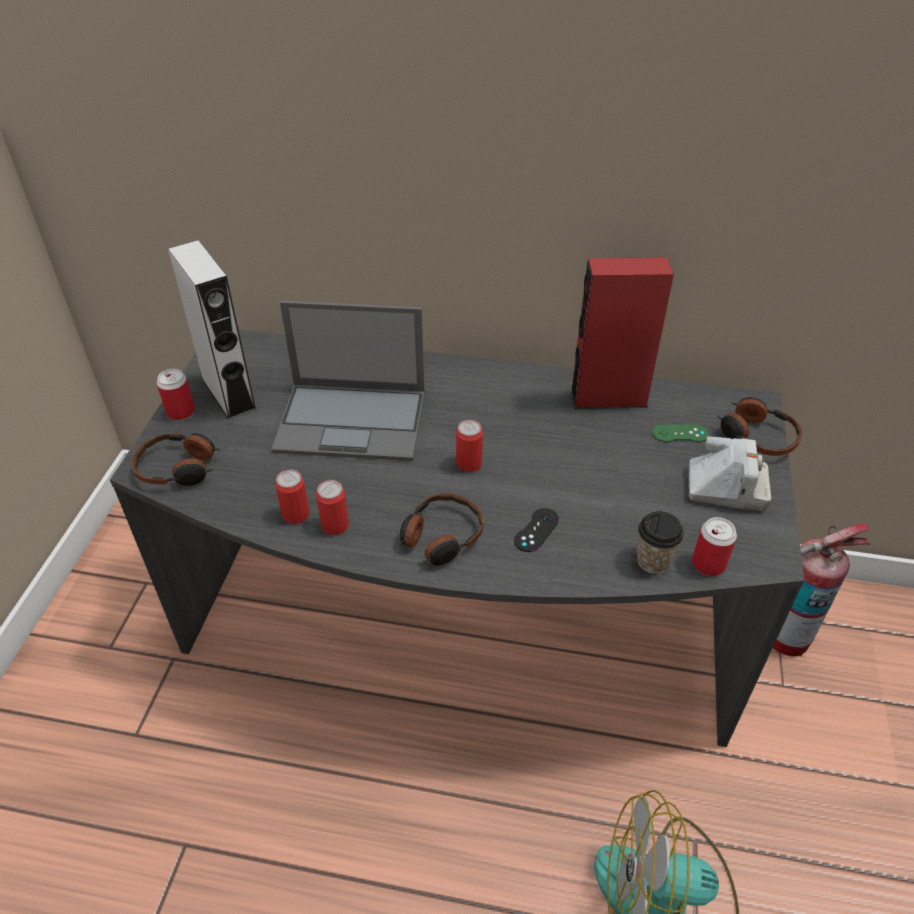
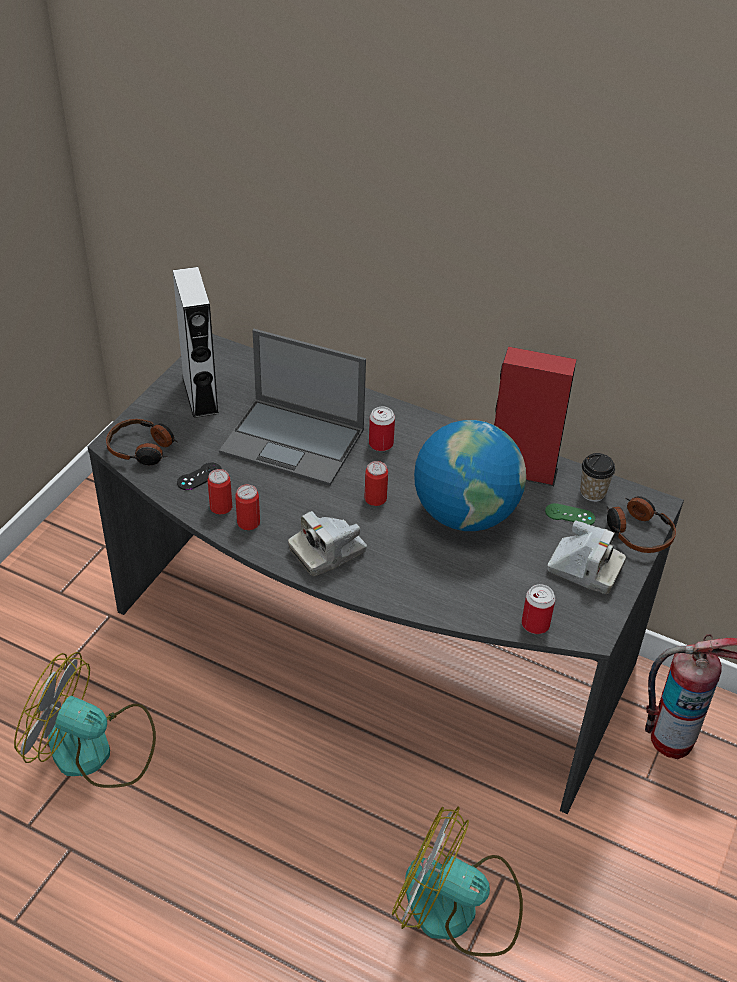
camera: 15 degrees right, 0 degrees up
can [157,369,195,420] -> can moved to [369,407,395,451]
headphones [399,493,484,566] -> camera [288,511,367,576]
black game controller [514,508,559,552] -> black game controller moved to [177,463,222,490]
cup [637,511,684,574] -> cup moved to [580,453,615,502]
none -> fan [14,652,156,788]
none -> globe [414,420,526,531]

